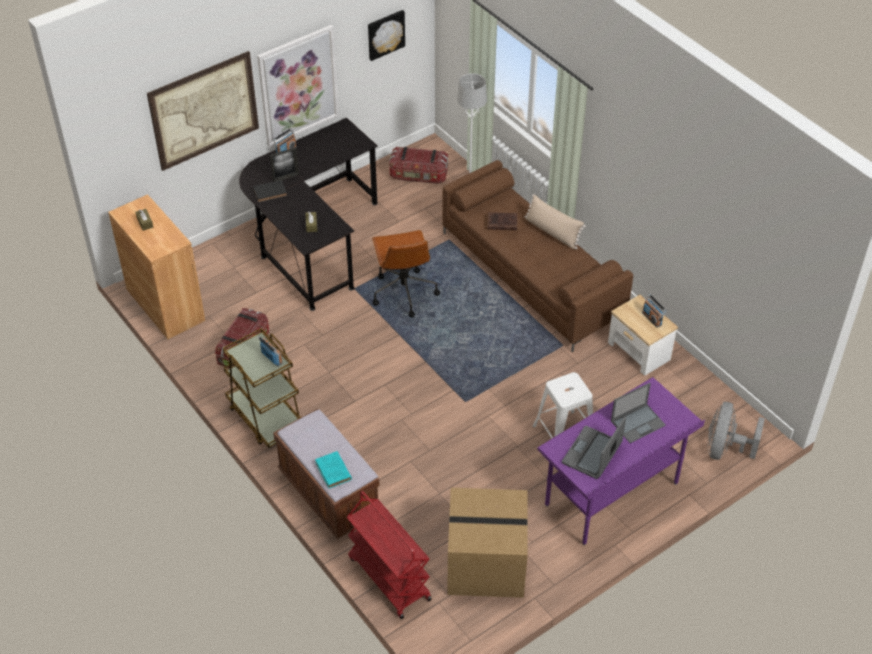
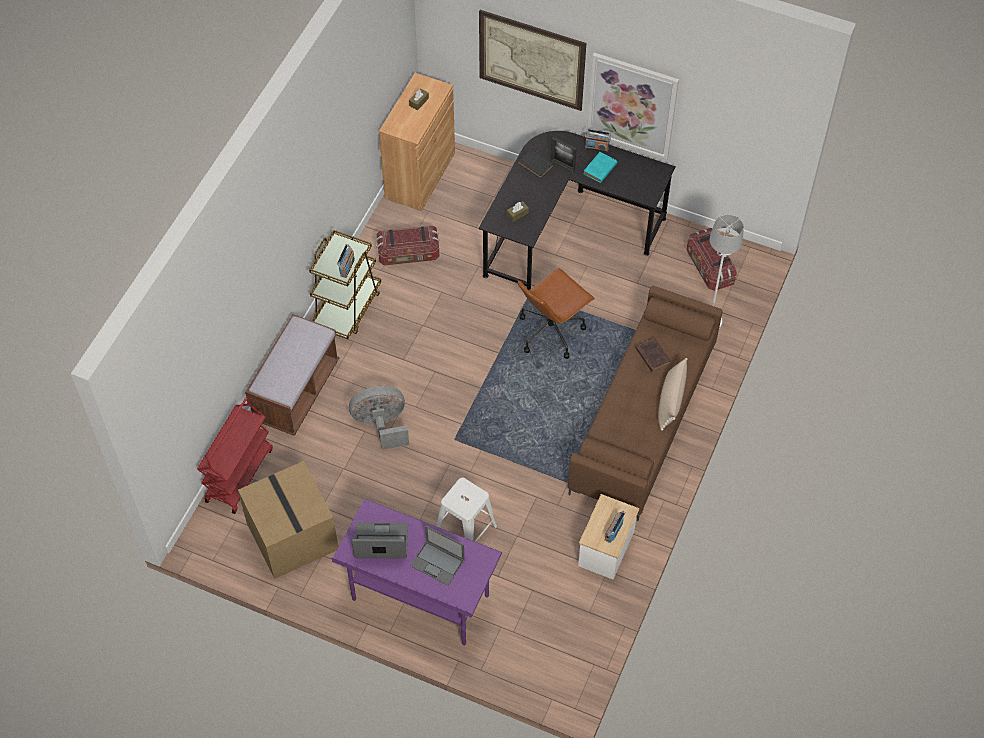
camera: 60 degrees right, 10 degrees up
turquoise book [315,451,352,488] -> turquoise book moved to [583,152,617,183]
picture [368,10,405,61] -> none
grey fan [708,402,765,460] -> grey fan moved to [349,386,409,450]

